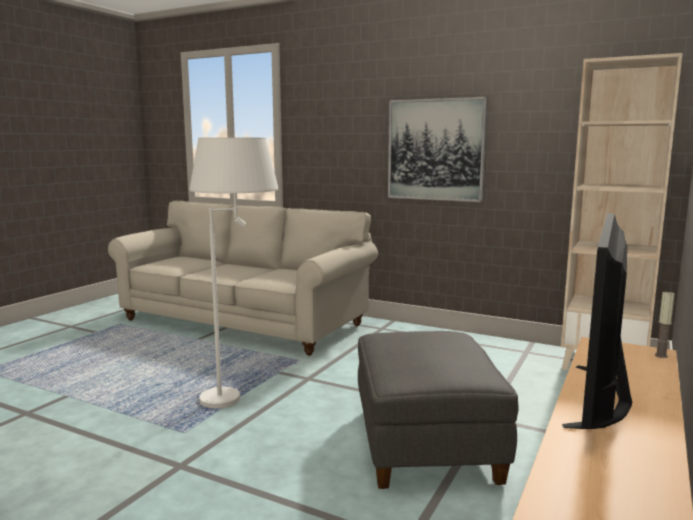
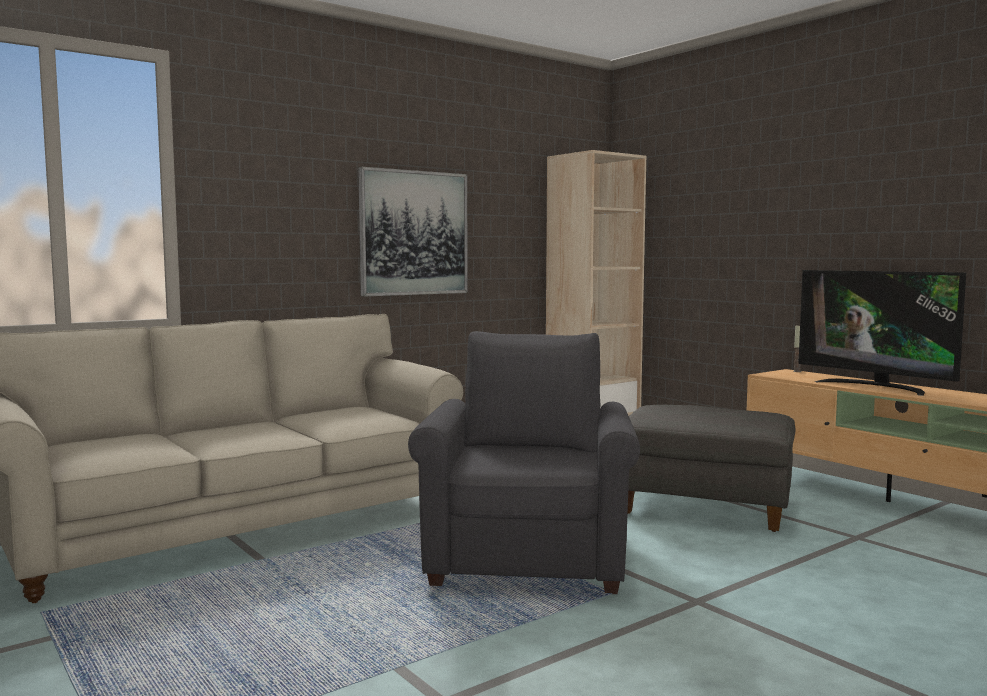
camera: 65 degrees left, 5 degrees down
white floor lamp [190,137,278,408] -> grey armchair [408,331,640,594]

